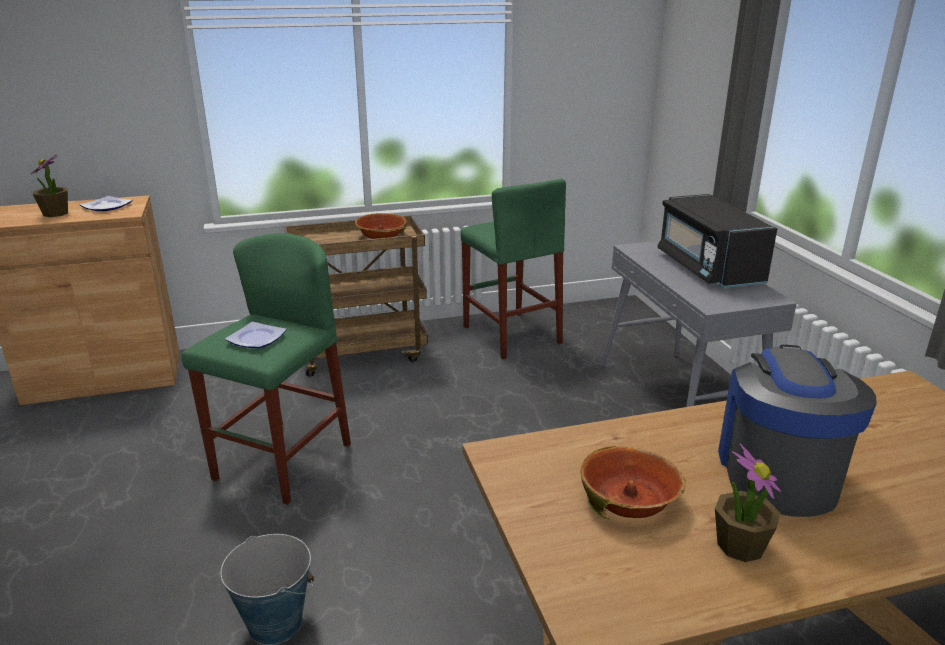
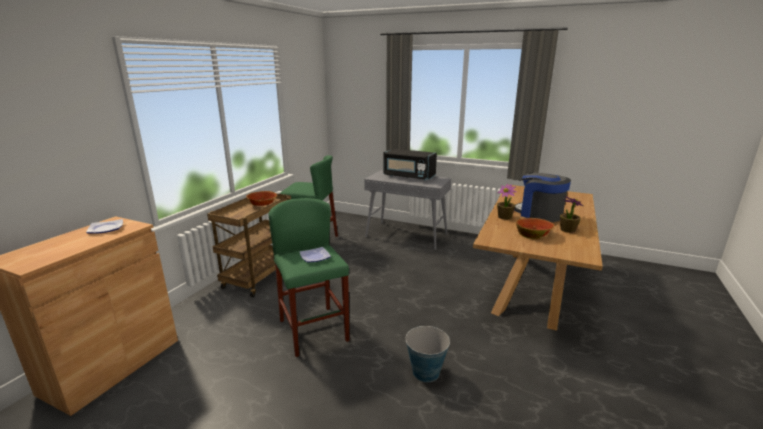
camera: 50 degrees left, 5 degrees down
potted plant [32,155,68,217] -> potted plant moved to [497,184,517,220]

